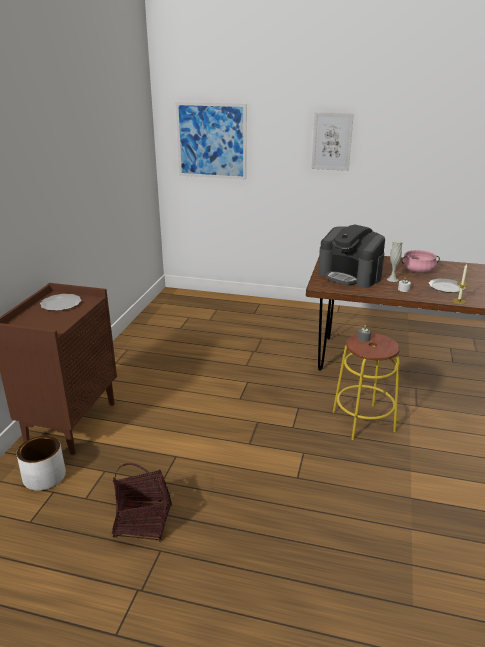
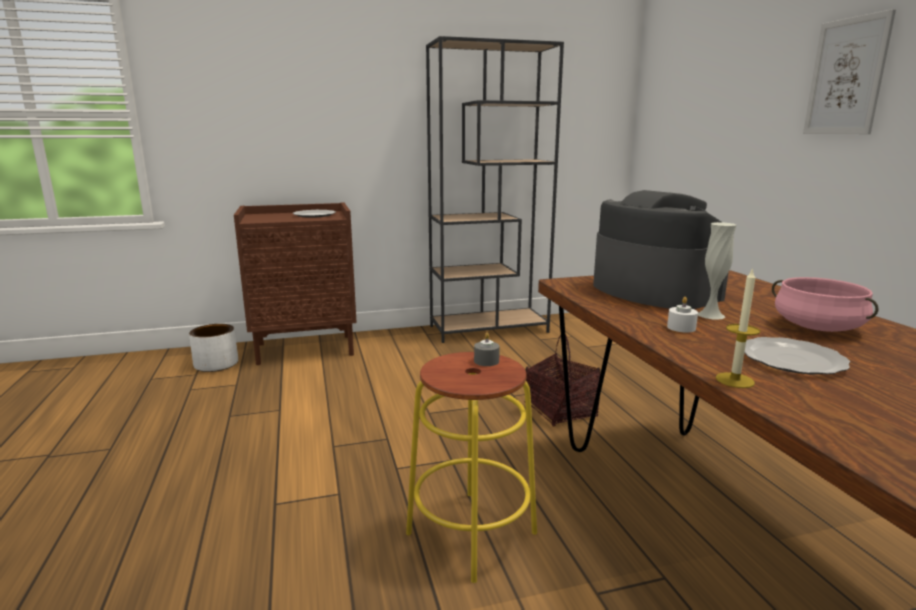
camera: 60 degrees right, 10 degrees down
basket [112,463,172,542] -> basket moved to [526,335,600,426]
picture [176,102,246,179] -> none
coffee machine [318,224,385,288] -> coffee machine turned 135 degrees clockwise [593,190,729,309]
none -> bookcase [426,36,564,343]

